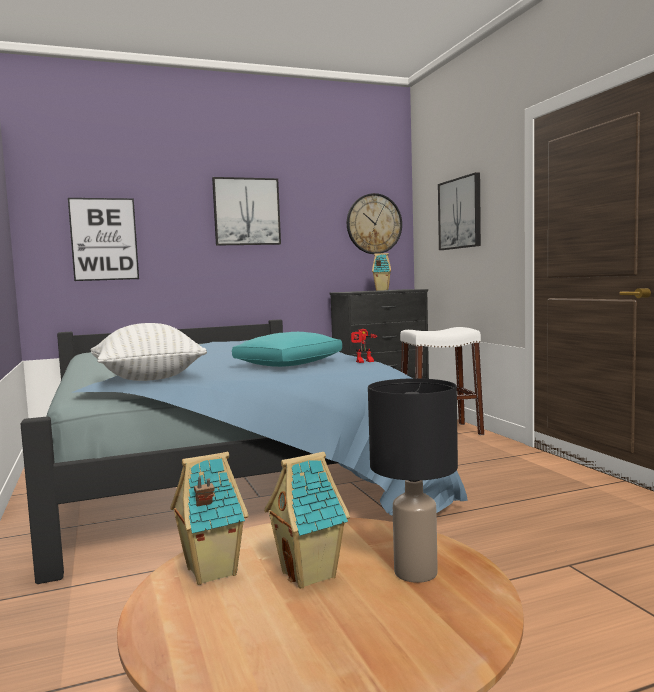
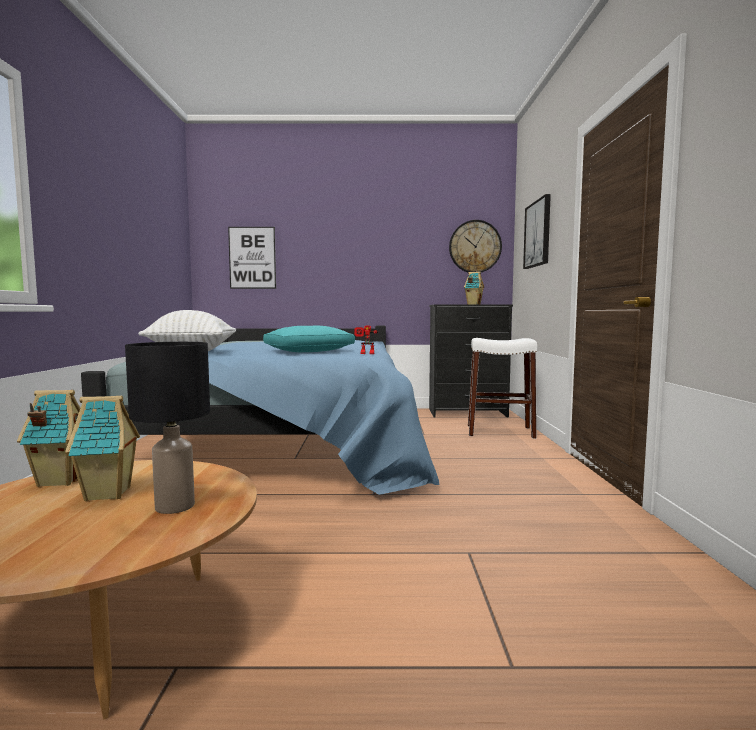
camera: 20 degrees right, 0 degrees up
picture [212,177,281,246] -> none

